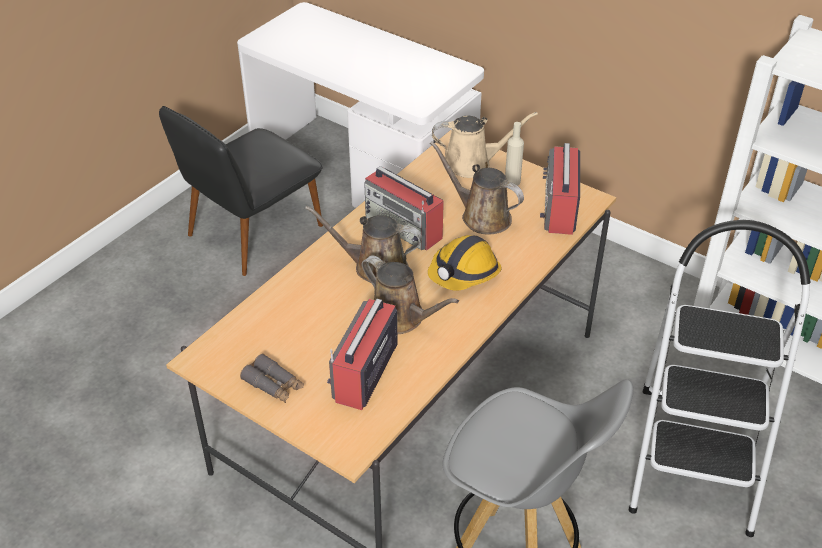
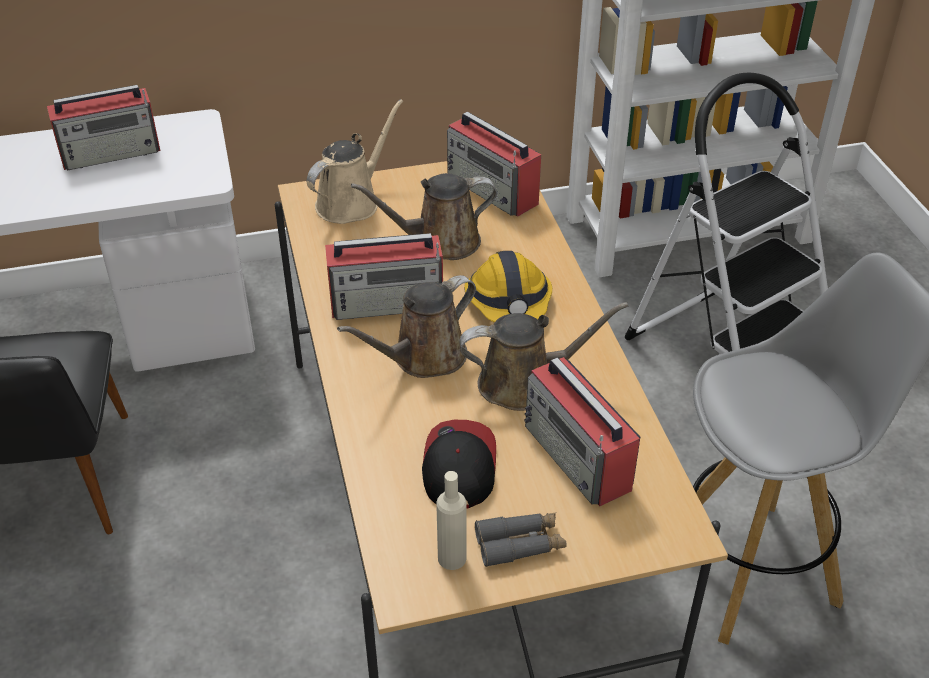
camera: 50 degrees left, 0 degrees up
beige bottle [505,122,524,186] -> beige bottle moved to [436,471,467,570]
none -> radio [47,85,160,170]
none -> cap [422,420,496,509]

